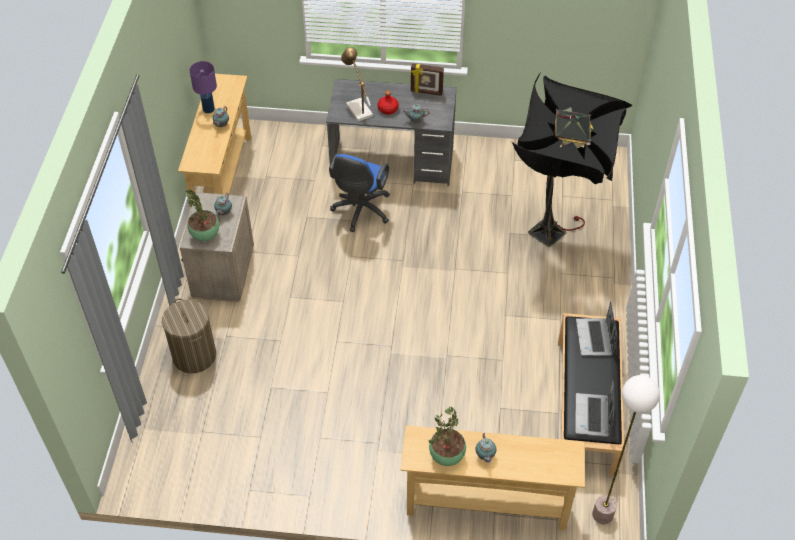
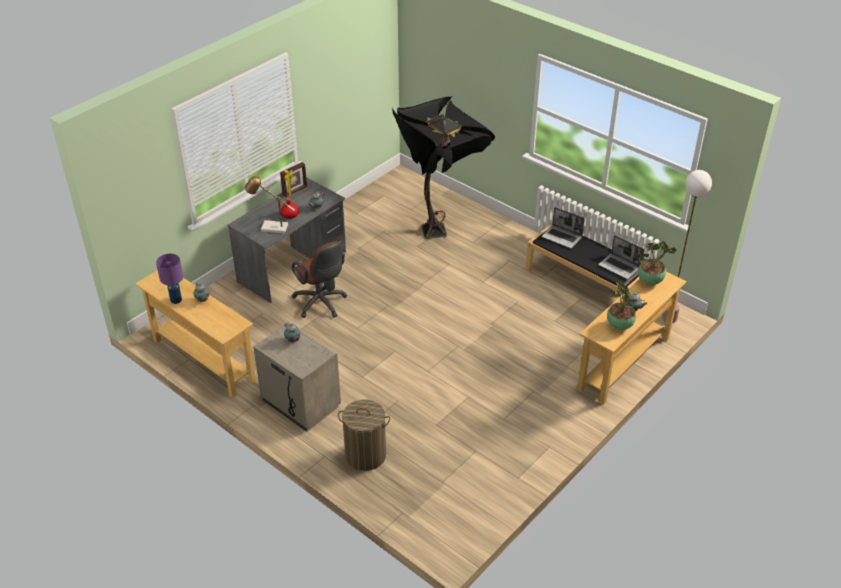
camera: 55 degrees left, 10 degrees down
potted plant [186,190,219,241] -> potted plant moved to [638,241,676,285]
blue office chair [329,153,389,232] -> brown office chair [291,241,347,318]

